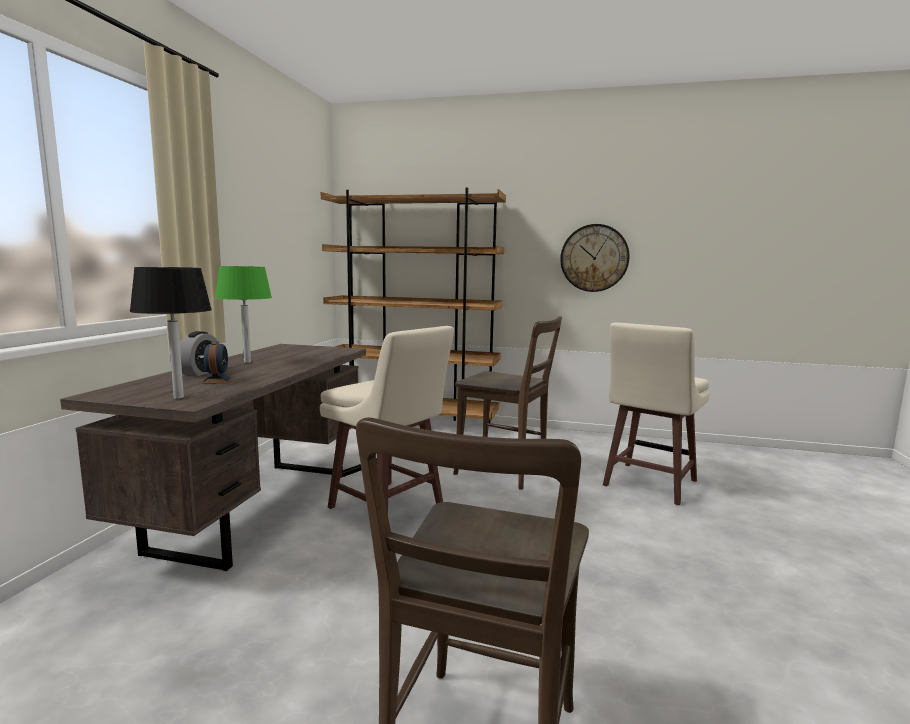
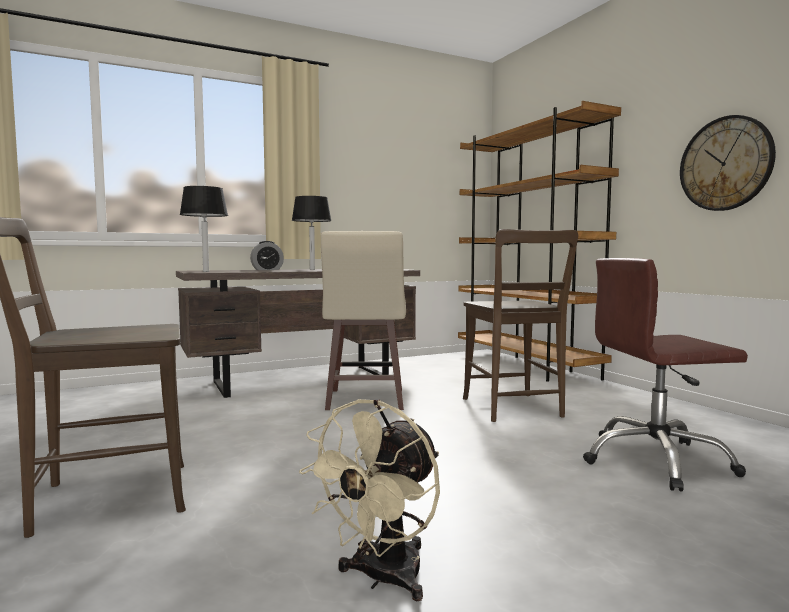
camera: 50 degrees right, 5 degrees down
alarm clock [202,341,232,384] -> none
green table lamp [215,266,272,363] -> black table lamp [292,196,332,270]
beige stool [603,323,710,505] -> brown office chair [583,258,748,491]
none -> beige fan [299,399,440,602]

